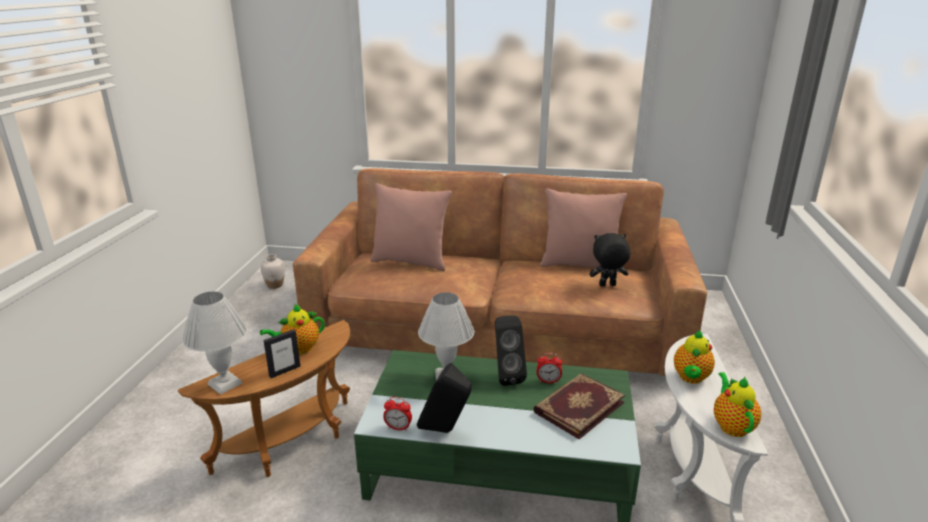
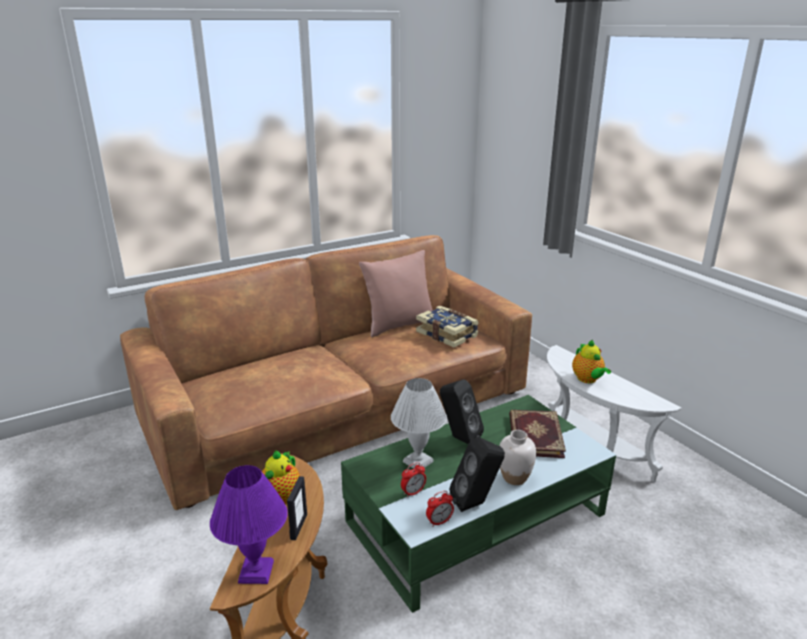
camera: 40 degrees left, 0 degrees up
white table lamp [182,291,248,395] -> purple table lamp [210,465,288,584]
white vase [261,254,285,289] -> white vase moved to [499,430,536,485]
pink pillow [370,183,452,271] -> none
alarm clock [537,353,562,384] -> alarm clock moved to [401,462,426,497]
black plush toy [590,233,630,286] -> book [416,306,479,348]
teapot [714,372,761,437] -> none

